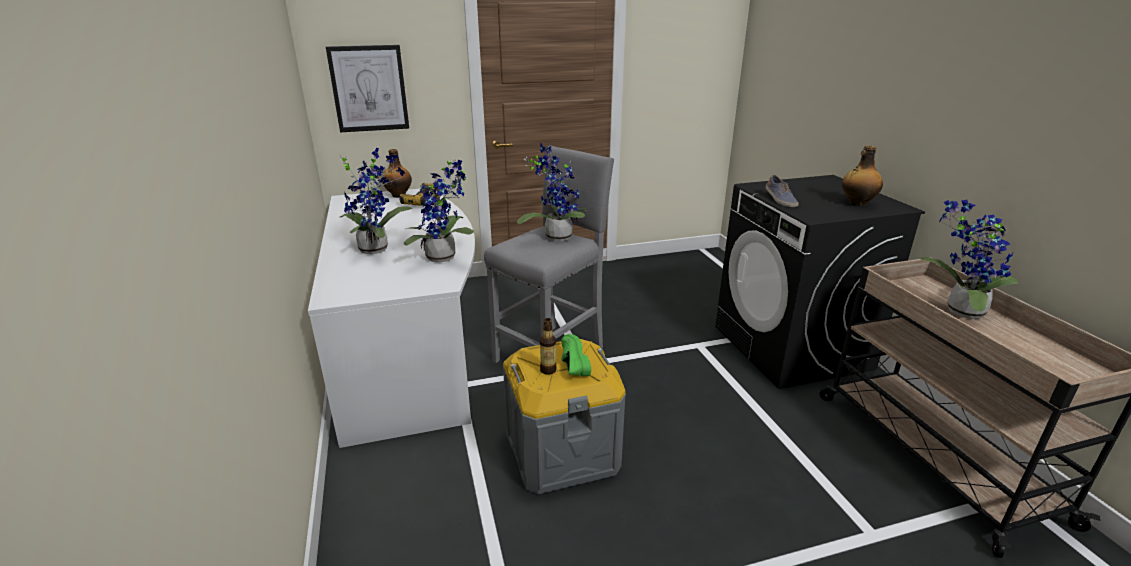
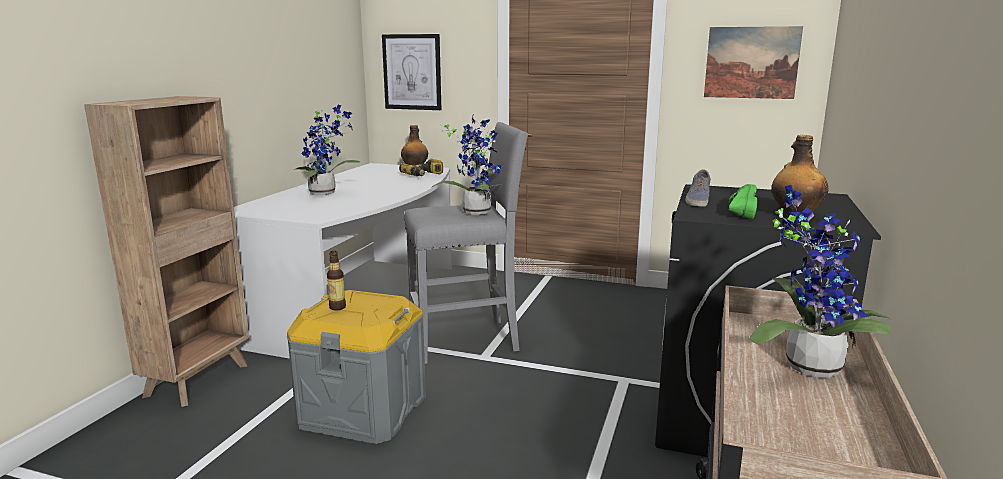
camera: 35 degrees right, 10 degrees down
potted plant [404,158,474,262] -> none
green shoe [561,334,591,376] -> green shoe moved to [729,184,758,219]
none -> brown bookcase [84,96,249,407]
none -> picture [704,26,803,99]

